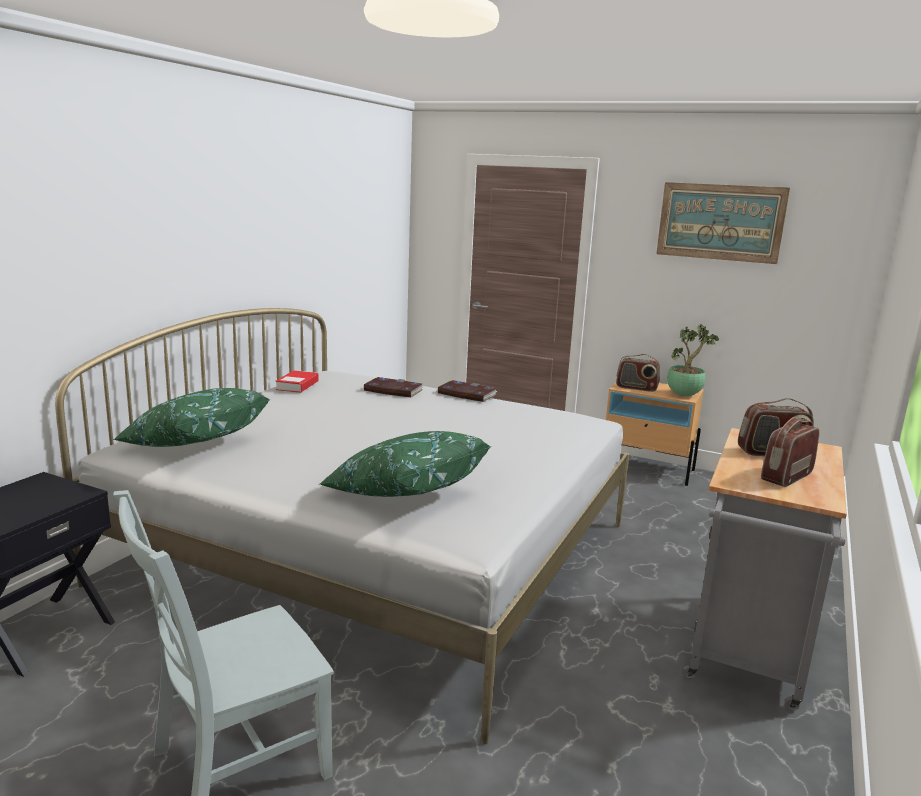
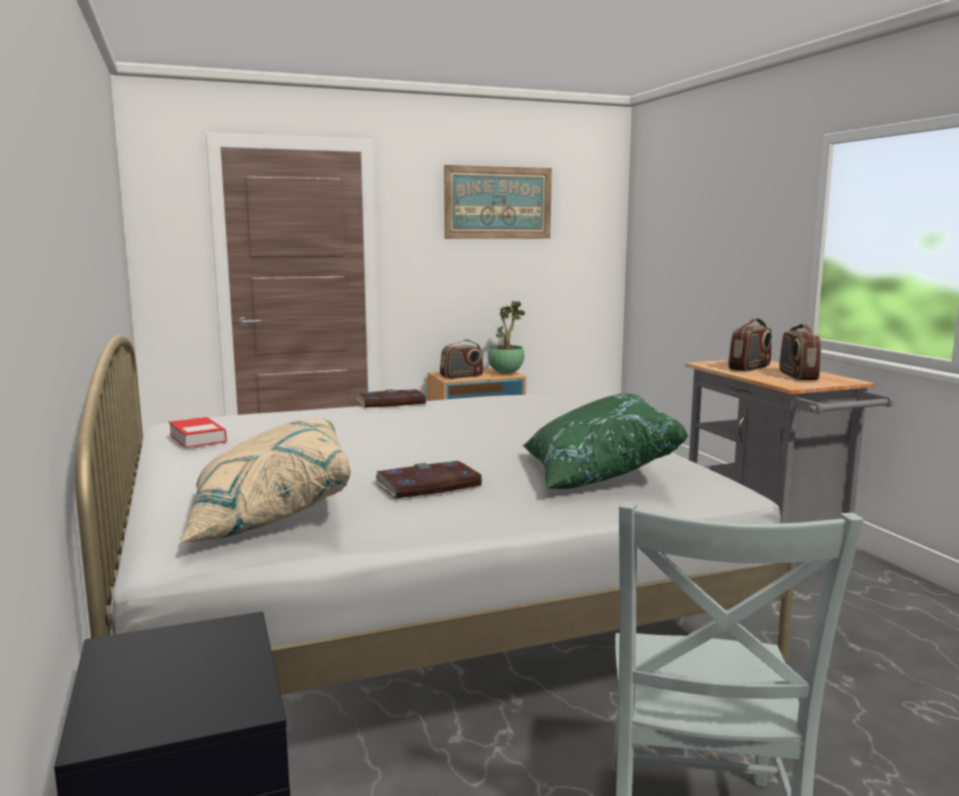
camera: 45 degrees left, 5 degrees down
green pillow [113,388,271,447] -> beige pillow [180,419,351,542]
book [363,377,424,397] -> book moved to [374,461,483,499]

